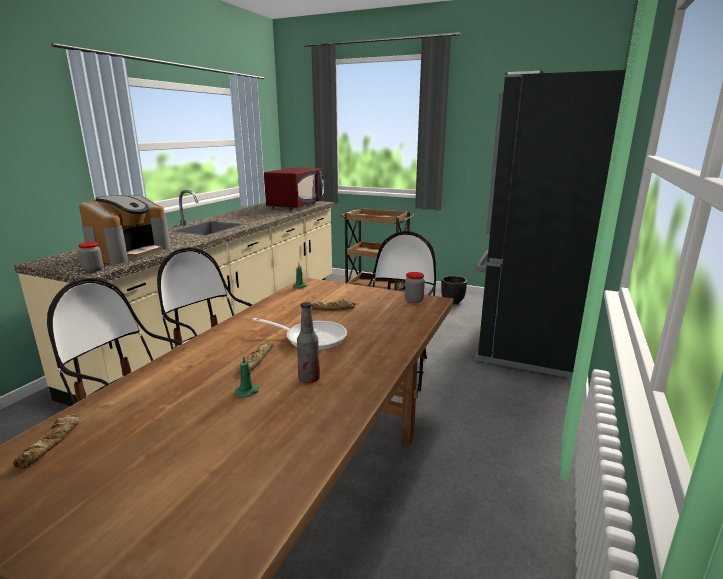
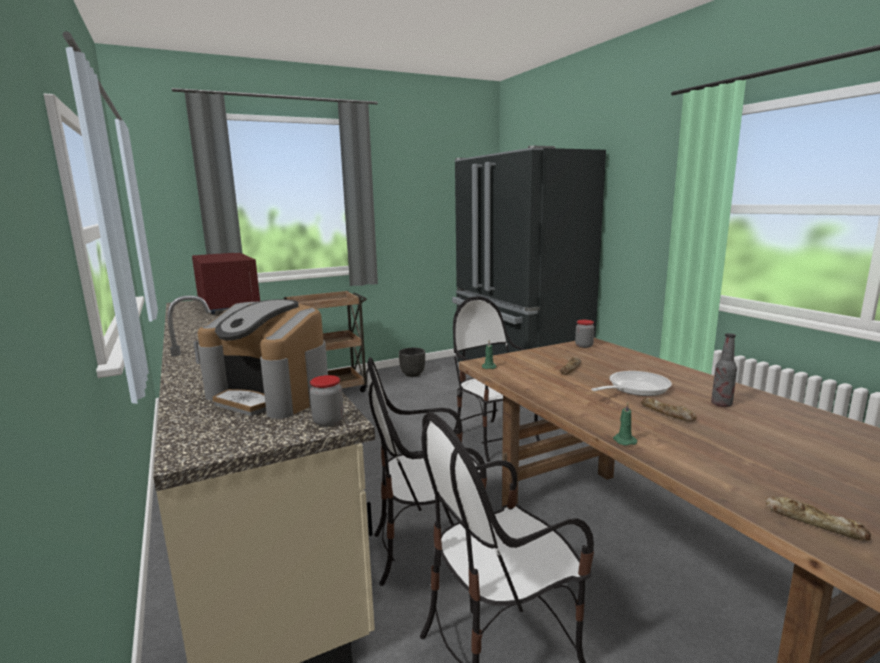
camera: 50 degrees left, 5 degrees down
coffee machine [79,195,170,264] -> coffee machine turned 150 degrees clockwise [198,299,328,419]
green candle [235,355,260,398] -> green candle moved to [613,402,637,446]

